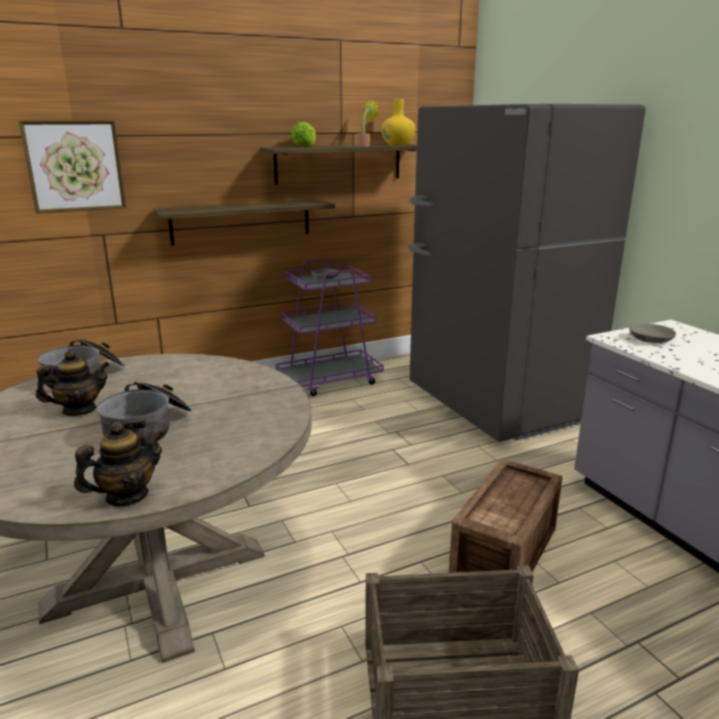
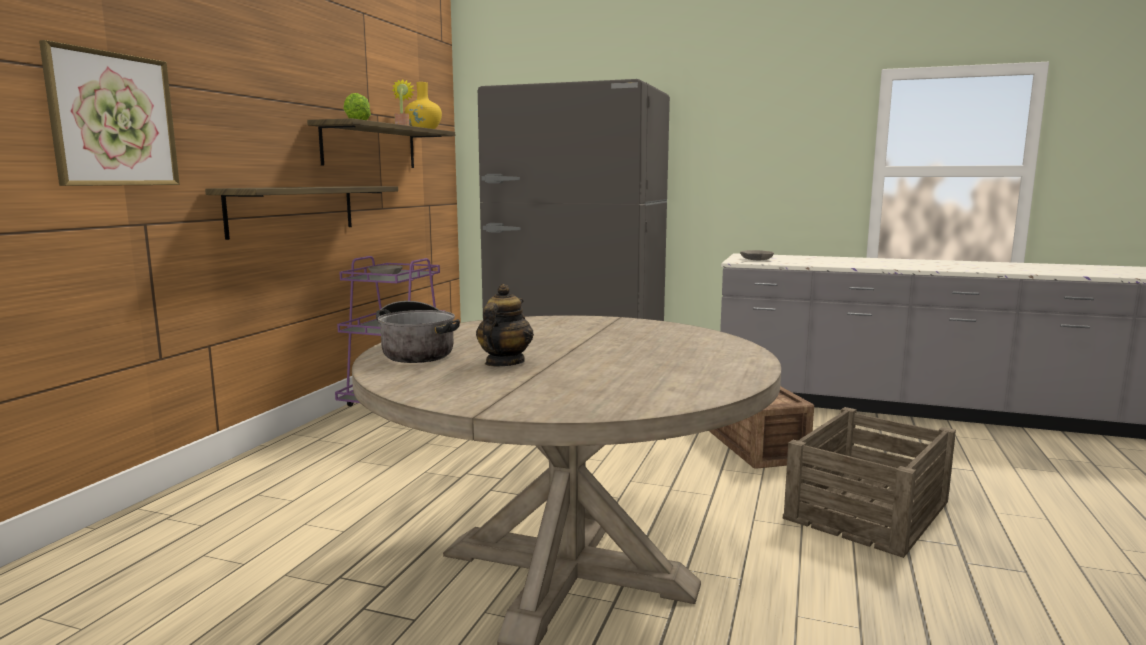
camera: 45 degrees left, 10 degrees down
teapot [74,422,164,506] -> none
cooking pot [96,382,192,447] -> none

